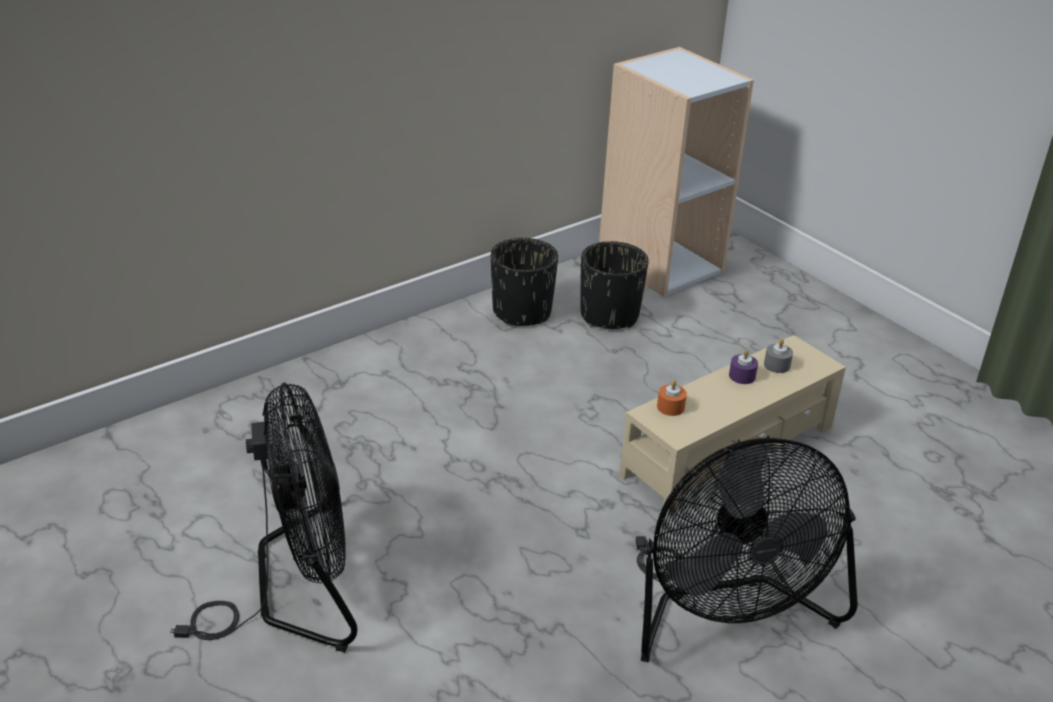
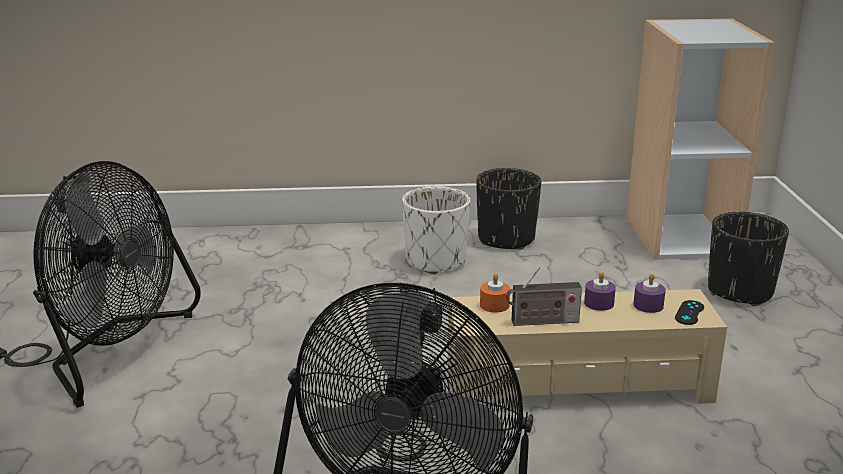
camera: 35 degrees right, 10 degrees down
black planter [581,241,649,329] -> black planter moved to [708,212,789,306]
grey candle [764,339,793,373] -> purple candle [633,274,666,313]
none -> white planter [402,186,470,274]
none -> radio [506,267,582,326]
none -> black game controller [675,300,704,325]

